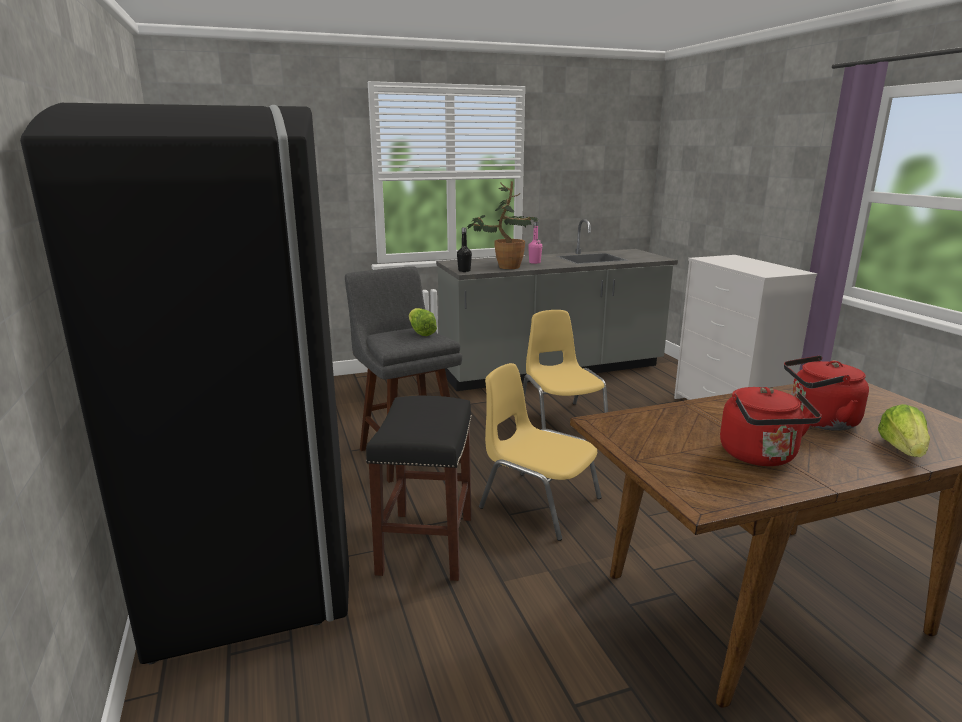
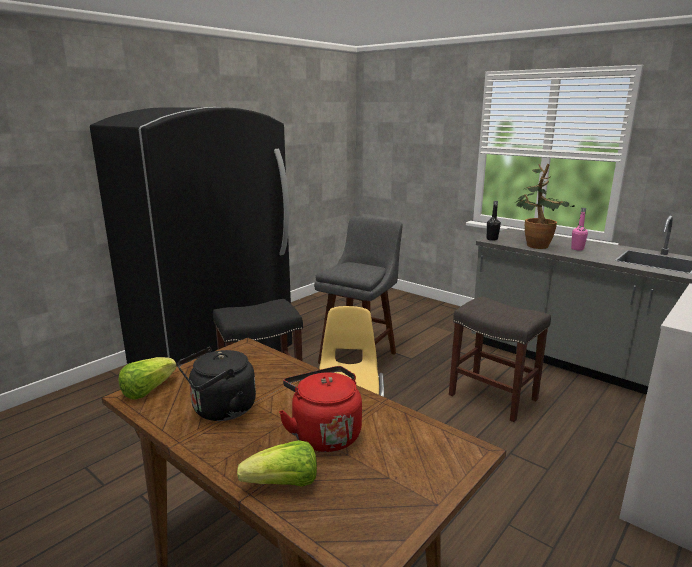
camera: 60 degrees right, 0 degrees up
lettuce [409,308,437,336] -> lettuce moved to [119,357,177,400]
yellow chair [523,310,608,429] -> grey stool [449,297,551,422]
red kettle [720,387,822,466] -> black kettle [177,347,256,421]

